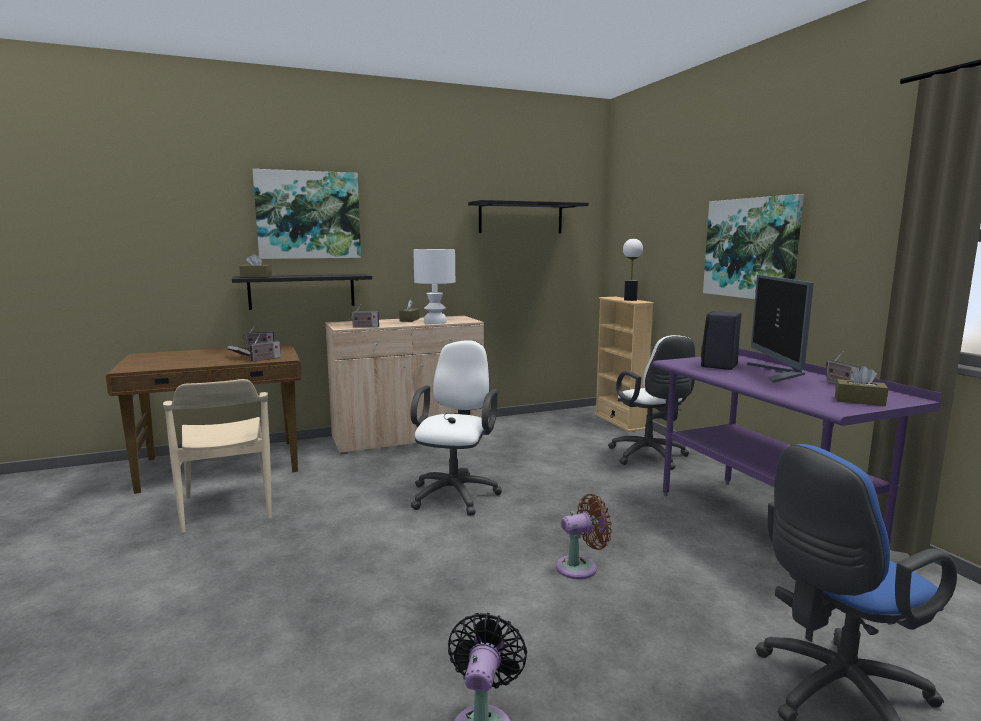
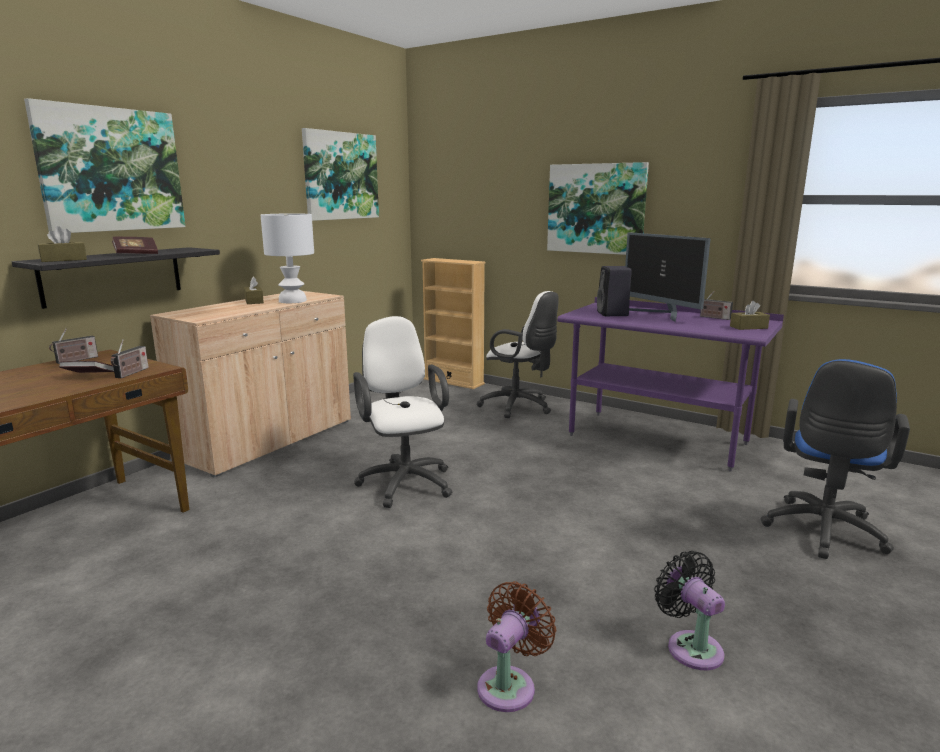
camera: 35 degrees left, 5 degrees up
beige chair [163,379,272,533] -> none
radio [350,303,379,327] -> none
black shelf [468,200,589,233] -> picture [302,128,379,221]
brown fan [556,494,612,579] -> brown fan moved to [477,581,556,712]
table lamp [623,239,643,301] -> none
none -> book [112,237,158,254]

